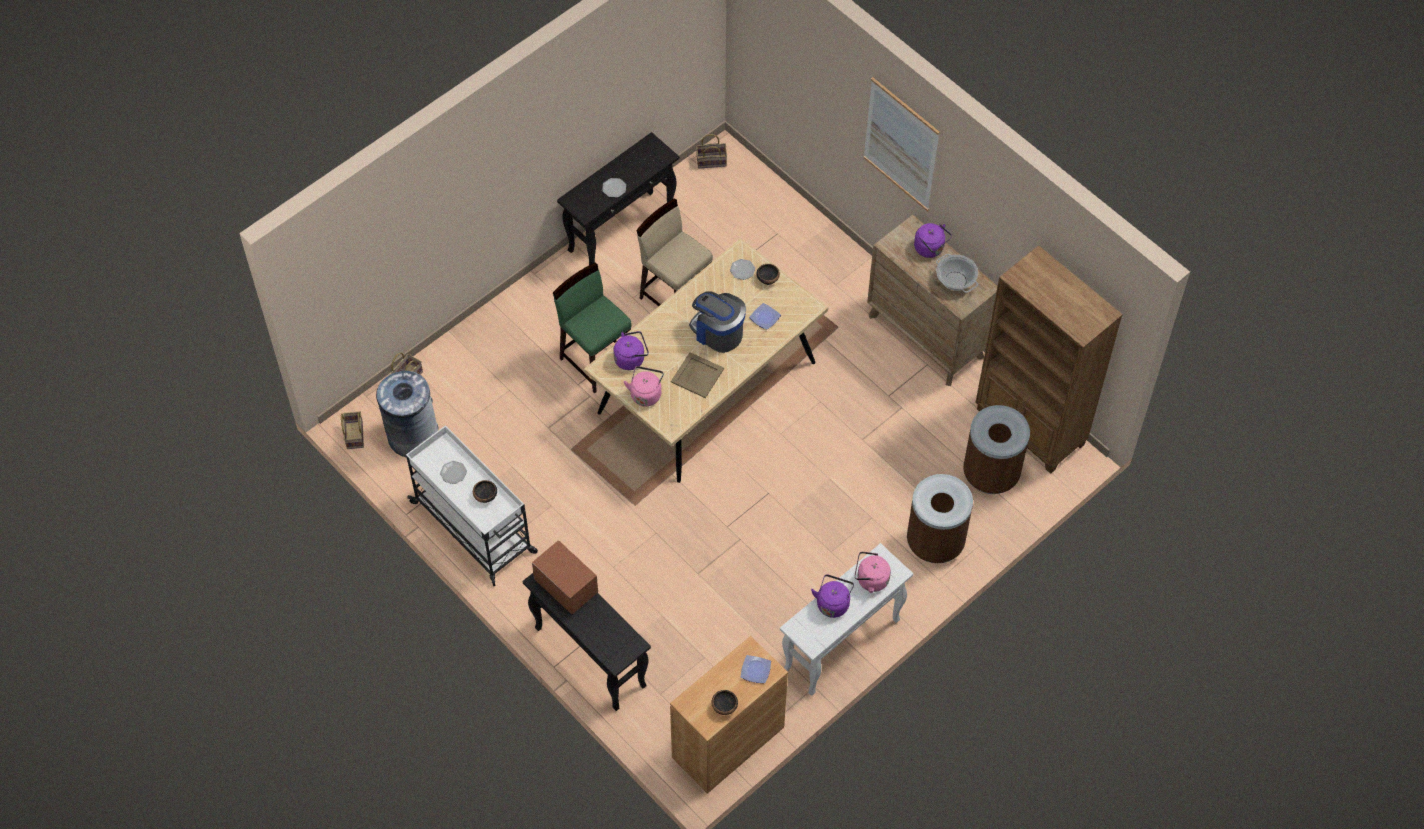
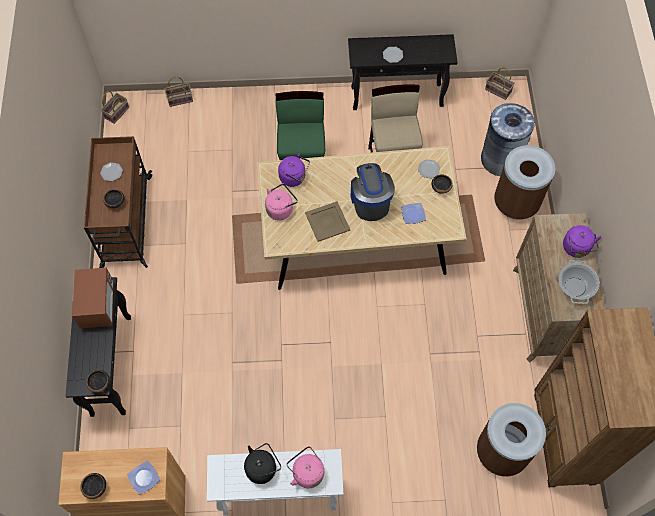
camera: 40 degrees right, 5 degrees up
grey trash can [376,369,439,457] -> grey trash can moved to [481,103,535,176]
white cart [406,425,538,586] -> brown cart [84,136,152,268]
purple kettle [811,574,854,618] -> black kettle [244,443,281,484]
picture [863,77,940,212] -> none
brown trash can [907,474,973,563] -> brown trash can moved to [494,145,555,220]
none -> bowl [86,370,110,393]

